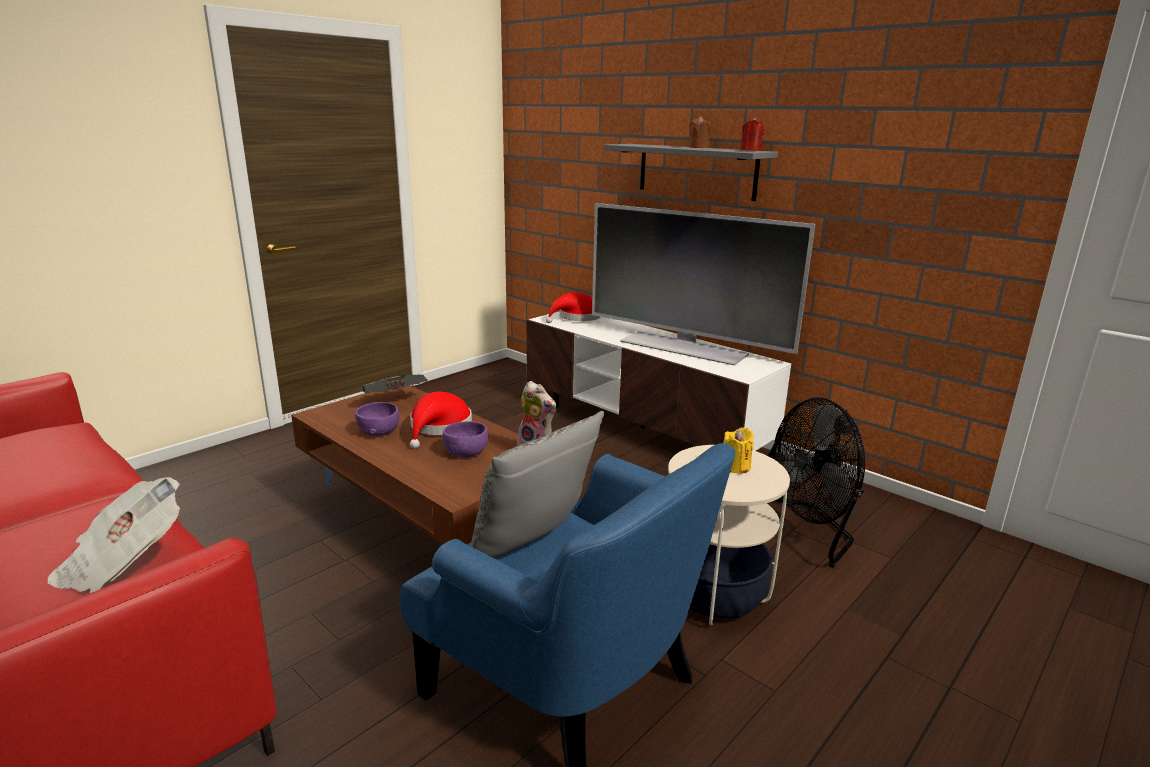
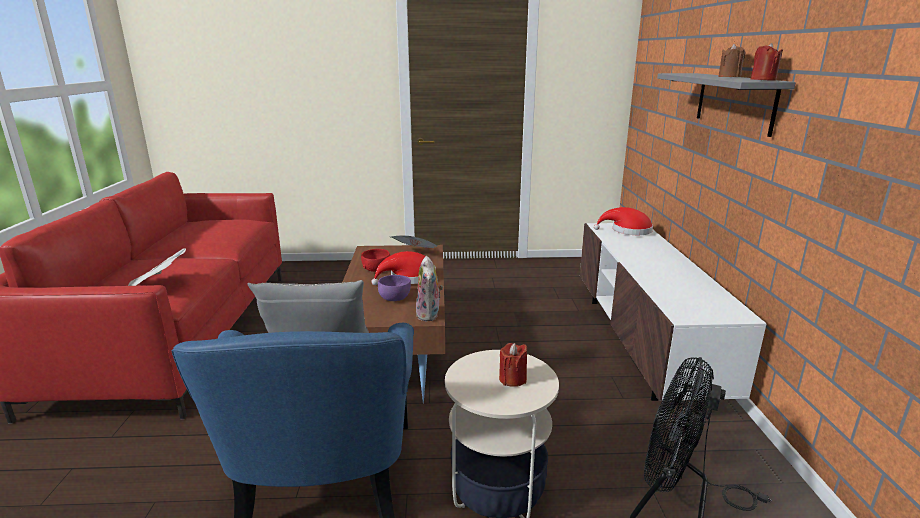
camera: 45 degrees right, 0 degrees up
purple bowl [355,402,400,436] -> red bowl [361,249,390,272]
television [592,203,816,365] -> none
yellow candle [723,428,754,474] -> red candle [499,343,527,387]

